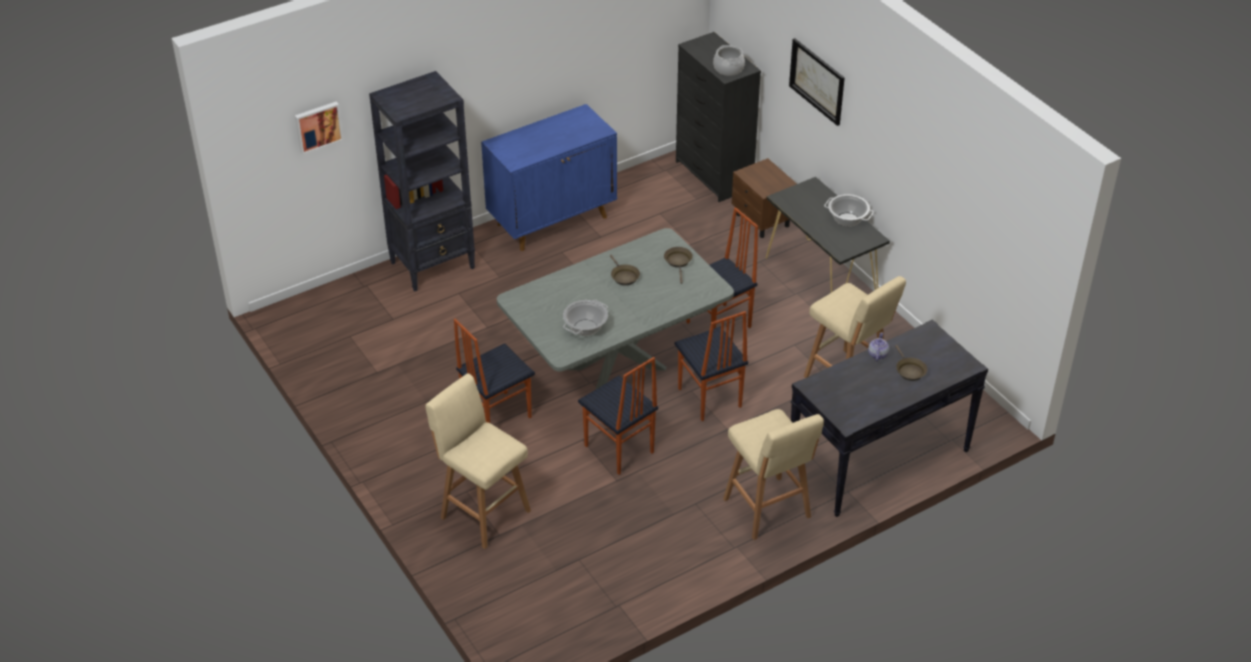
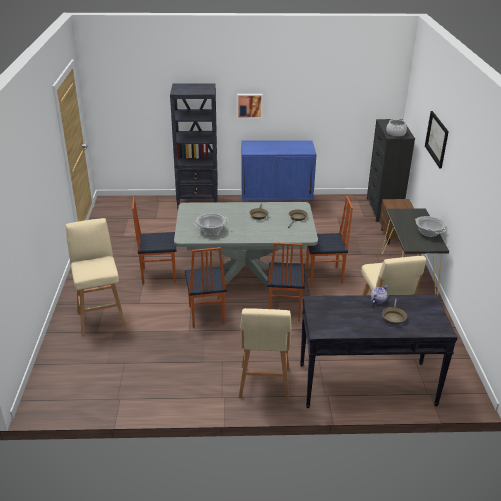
camera: 30 degrees right, 10 degrees down
picture [295,102,344,155] -> picture moved to [237,94,263,119]

